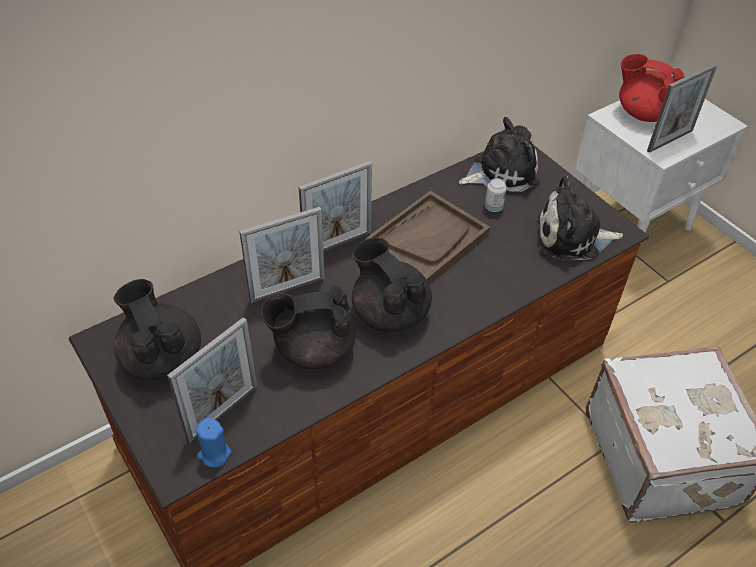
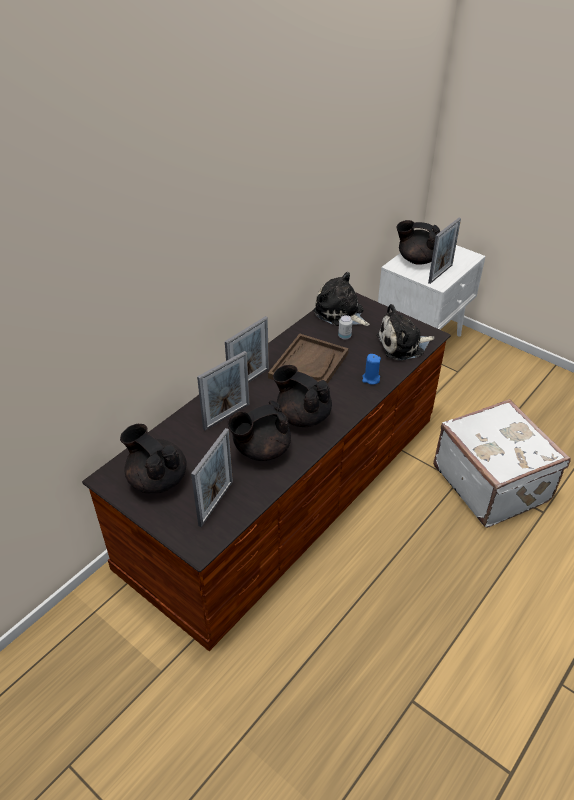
camera: 15 degrees left, 5 degrees down
blue candle [196,418,232,467] -> blue candle moved to [362,354,381,385]
plush toy [459,117,540,192] -> plush toy turned 105 degrees counterclockwise [313,272,370,326]
red teapot [619,54,685,122] -> black teapot [396,220,440,265]

